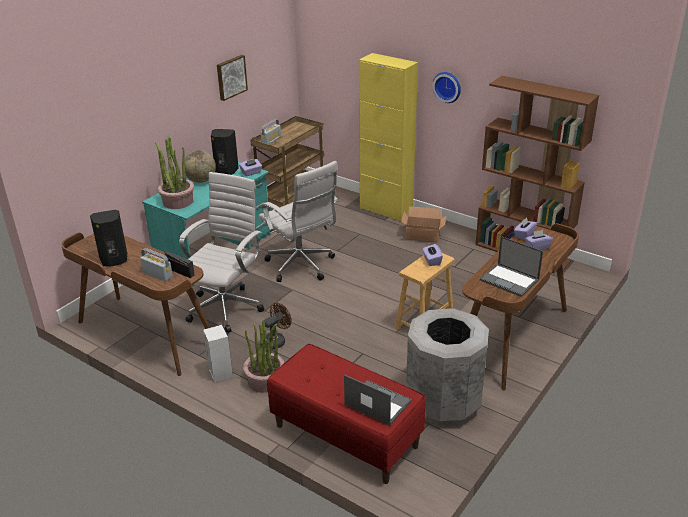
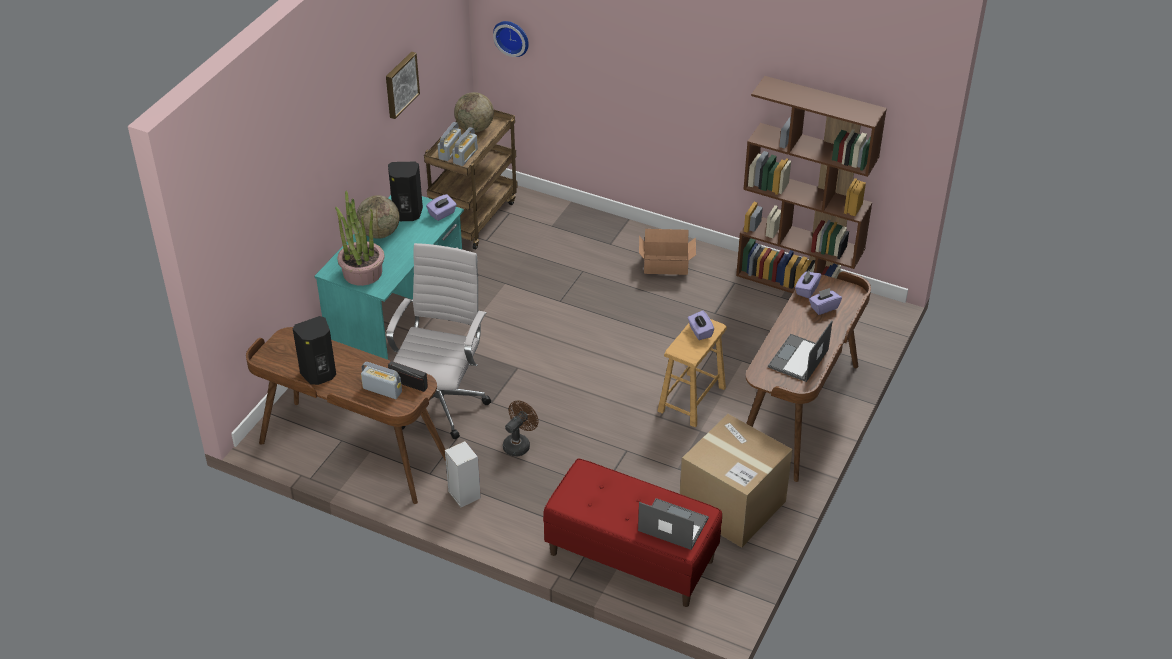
camera: 10 degrees left, 10 degrees up
potted plant [243,321,284,392] -> none
white office chair [259,161,339,282] -> none
yellow cabinet [359,53,418,222] -> none
grey trash can [406,308,489,426] -> cardboard box [680,414,793,548]
wall clock [433,72,461,103] -> wall clock moved to [493,21,529,57]
laptop [480,236,543,297] -> laptop turned 90 degrees clockwise [768,320,833,382]
none -> radio [452,127,478,166]
none -> globe [454,92,494,132]

